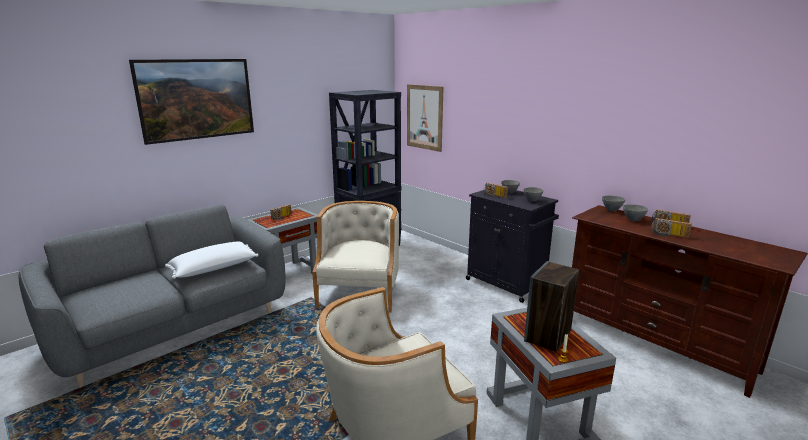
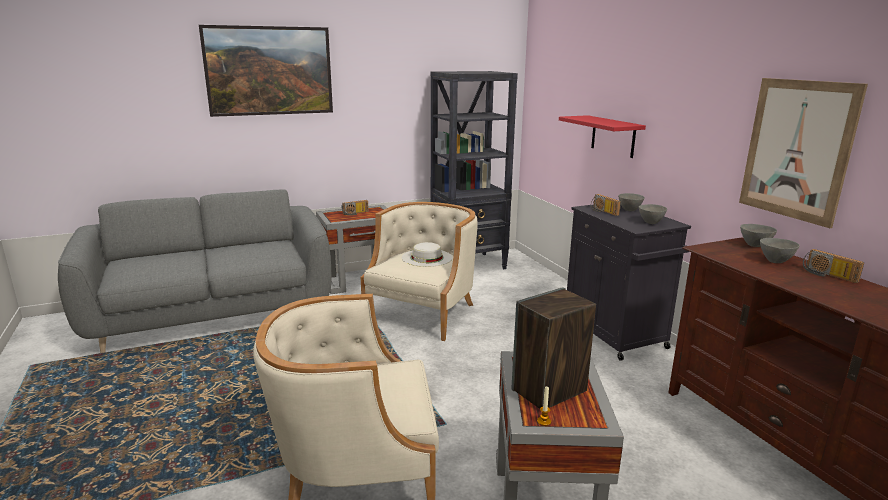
camera: 20 degrees right, 0 degrees up
white pillow [165,241,258,279] -> none
picture [407,84,444,152] -> picture moved to [739,78,868,228]
radio [651,218,692,238] -> none
none -> white hat [402,242,453,267]
none -> red shelf [559,115,646,158]

